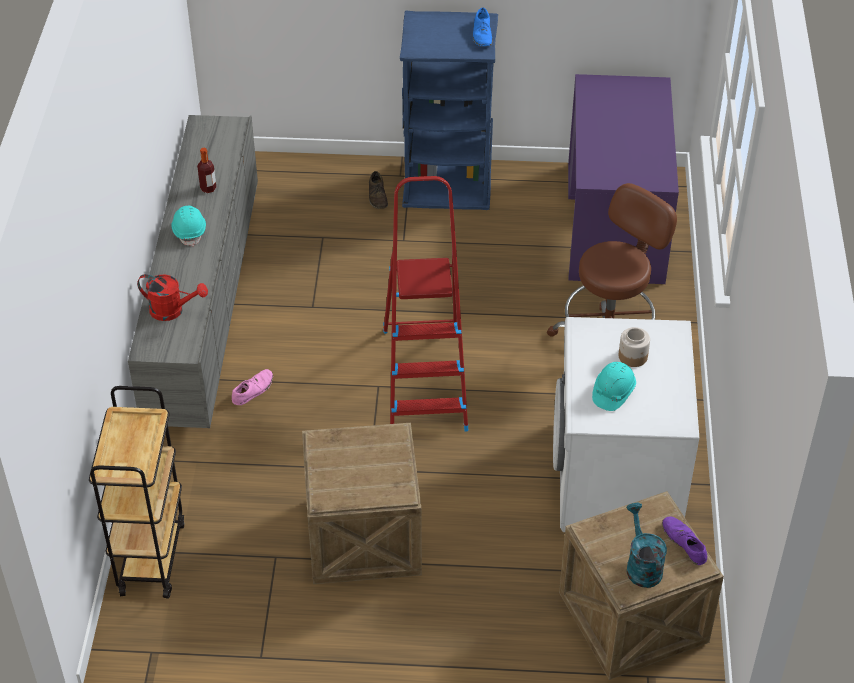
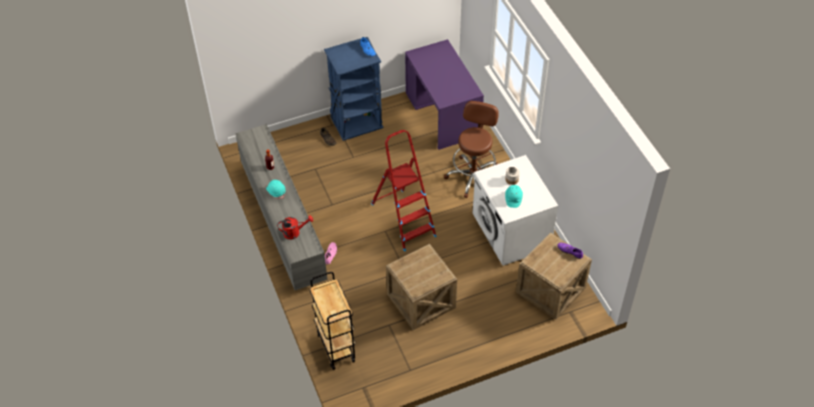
camera: 25 degrees left, 5 degrees up
turquoise watering can [626,503,667,588] -> none

